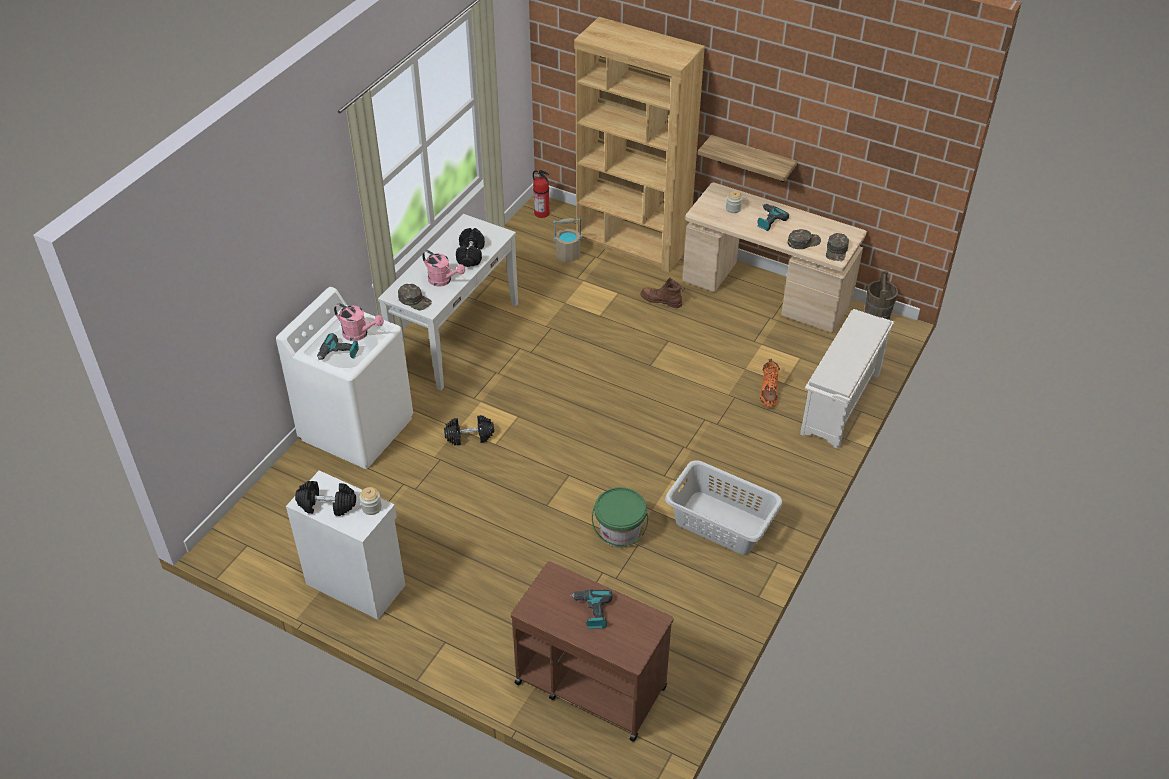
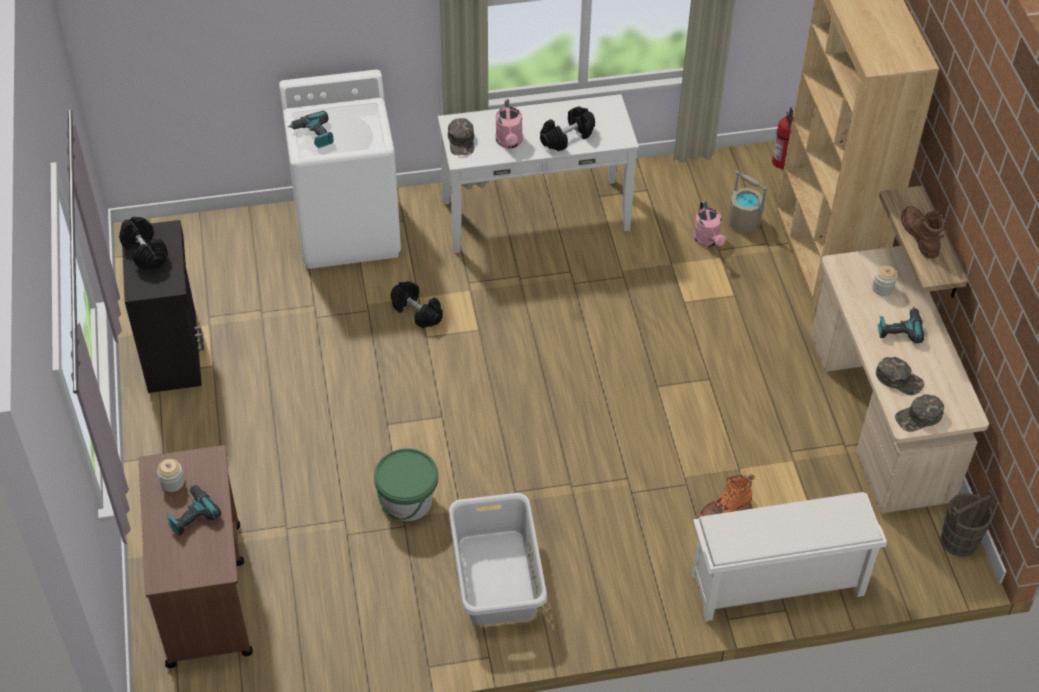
camera: 50 degrees right, 5 degrees up
white cabinet [286,470,405,620] -> black cabinet [122,220,204,393]
pink watering can [334,303,384,341] -> pink watering can moved to [693,201,726,247]
jar [360,487,382,515] -> jar moved to [157,459,185,492]
brown boot [640,278,685,308] -> brown boot moved to [901,206,945,258]

